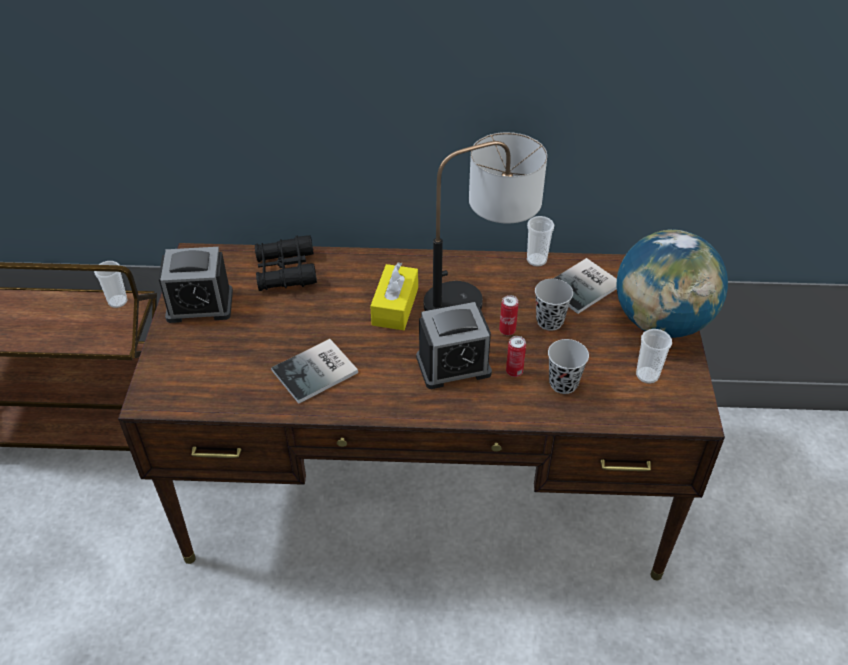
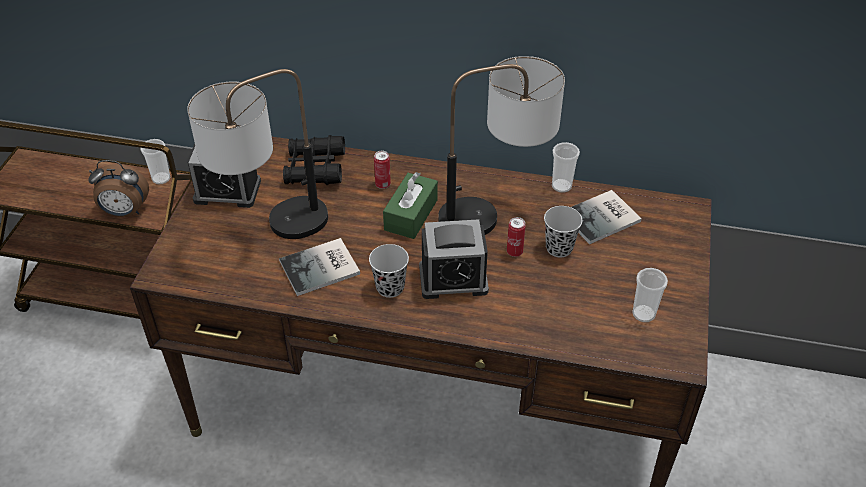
camera: 10 degrees right, 0 degrees up
yellow tissue box [370,262,418,330] -> green tissue box [383,172,438,239]
can [506,336,526,377] -> can moved to [374,151,391,189]
black cup [548,339,589,394] -> black cup moved to [369,244,409,298]
globe [616,229,728,338] -> none
none -> alarm clock [88,160,149,217]
none -> table lamp [187,69,328,239]

